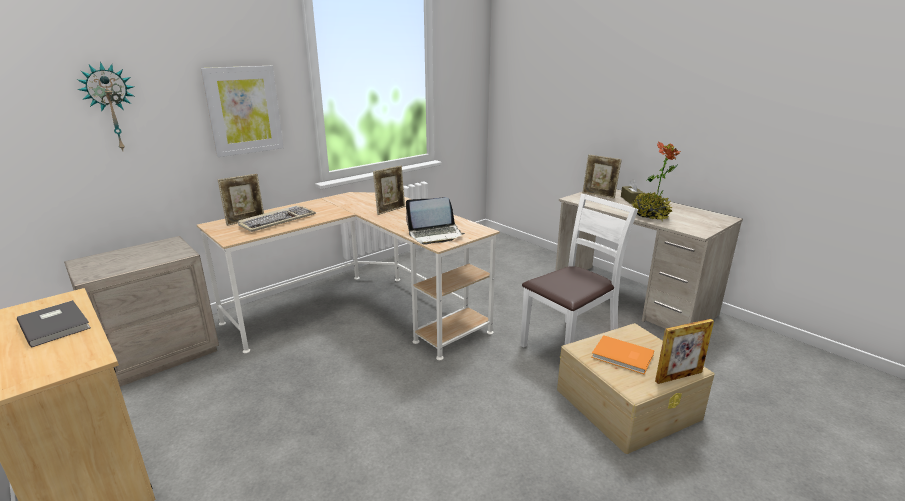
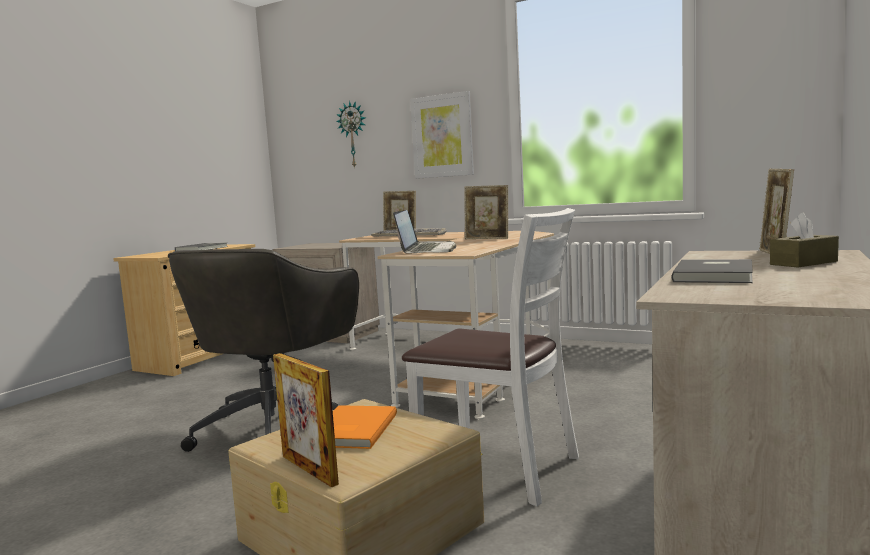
camera: 70 degrees right, 15 degrees down
laptop [406,197,465,245] -> laptop turned 135 degrees counterclockwise [393,210,457,254]
potted plant [630,142,681,220] -> grey book [671,259,753,283]
none -> grey office chair [168,249,359,452]

